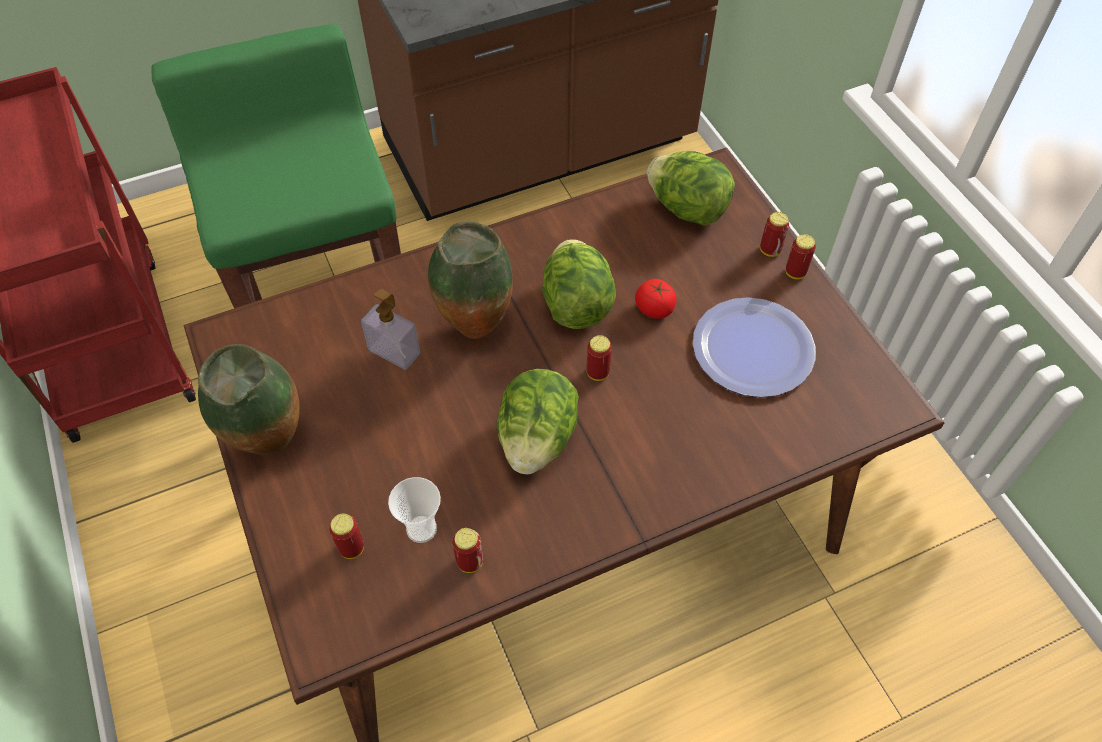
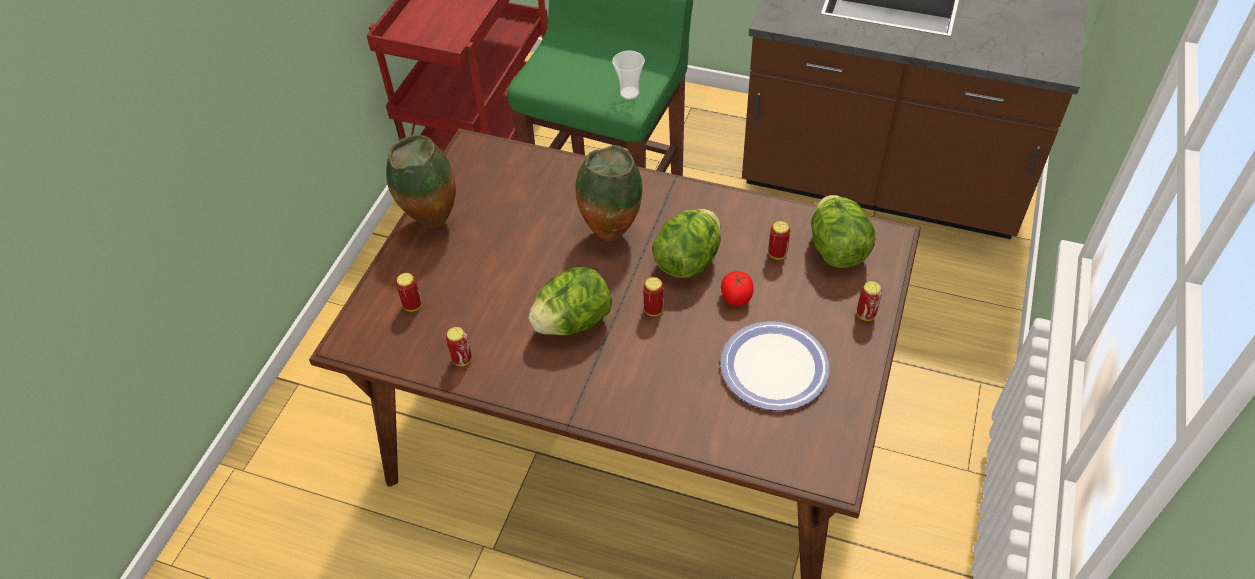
camera: 45 degrees right, 5 degrees down
soap dispenser [361,289,420,370] -> none
cup [388,477,441,543] -> cup moved to [612,51,645,99]
can [785,234,816,279] -> can moved to [768,221,790,260]

